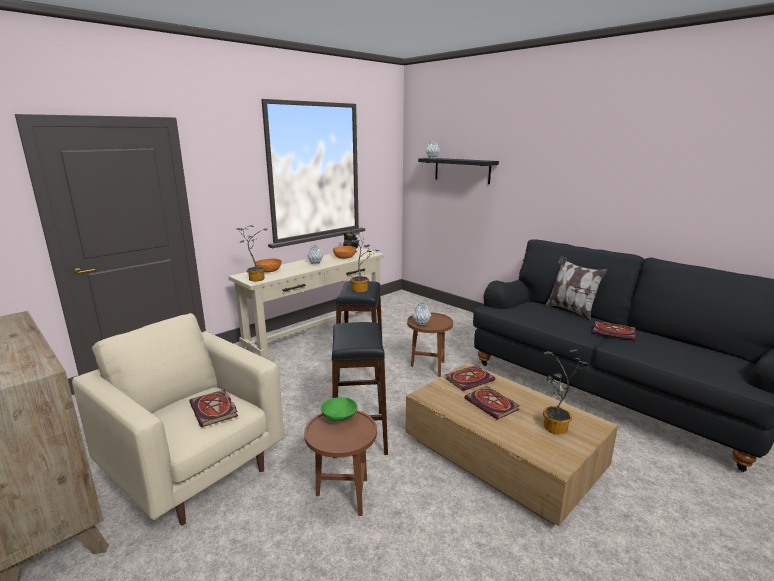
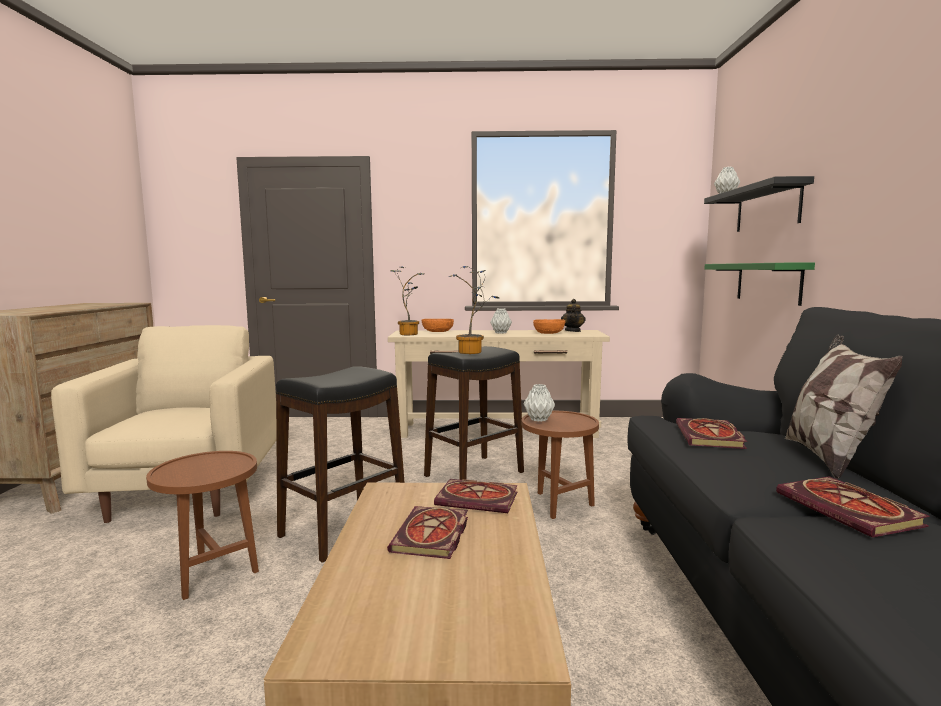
camera: 45 degrees right, 10 degrees down
book [189,390,238,427] -> book moved to [676,418,747,449]
green bowl [321,397,358,422] -> none
potted plant [543,349,589,434] -> none
none -> green shelf [704,262,815,306]

